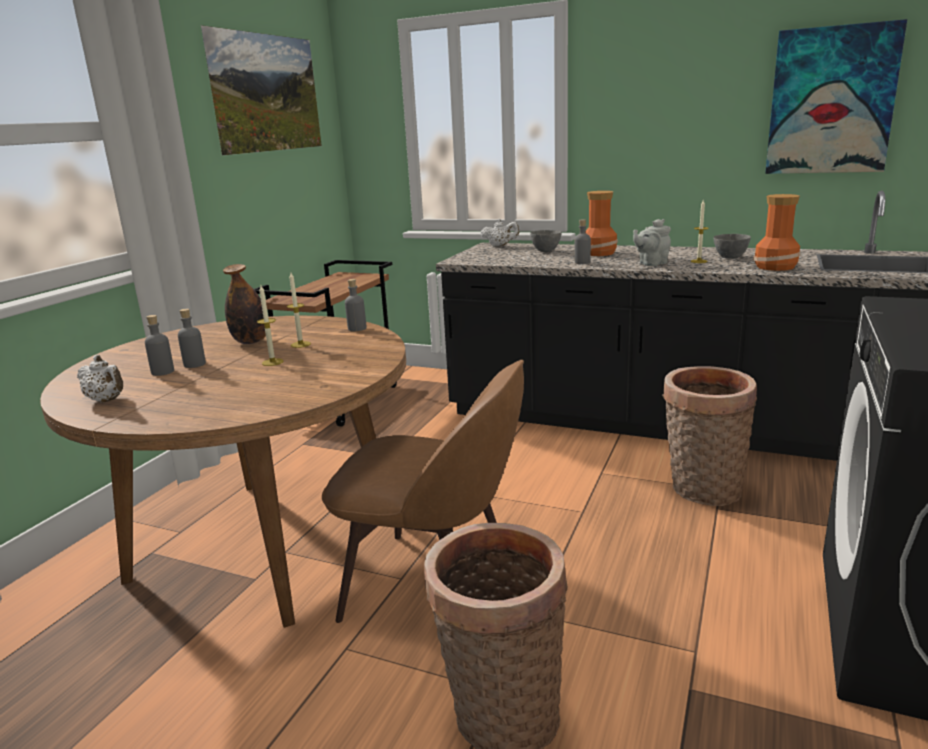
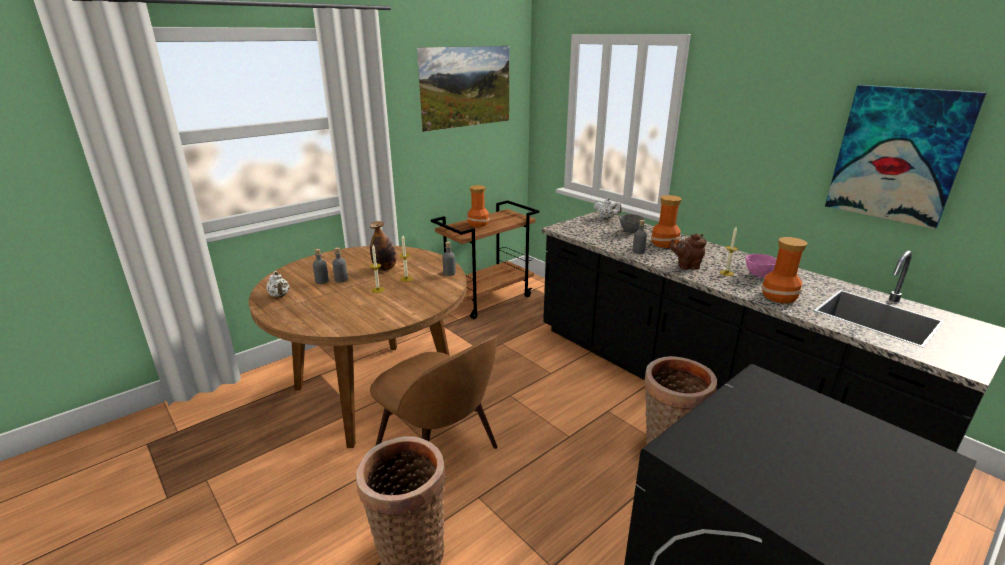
camera: 25 degrees right, 5 degrees up
grey teapot [633,219,671,266] -> brown teapot [670,234,707,270]
grey bowl [714,234,751,259] -> pink bowl [746,254,777,277]
none -> vase [467,185,490,227]

